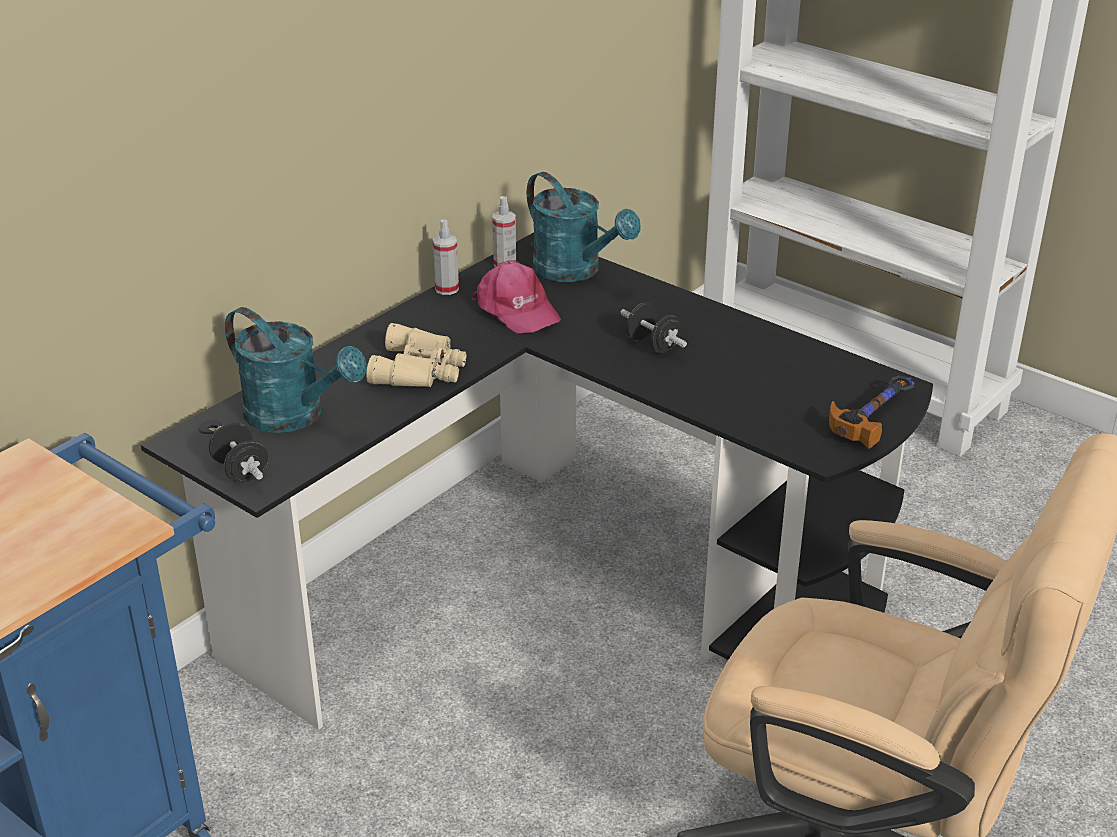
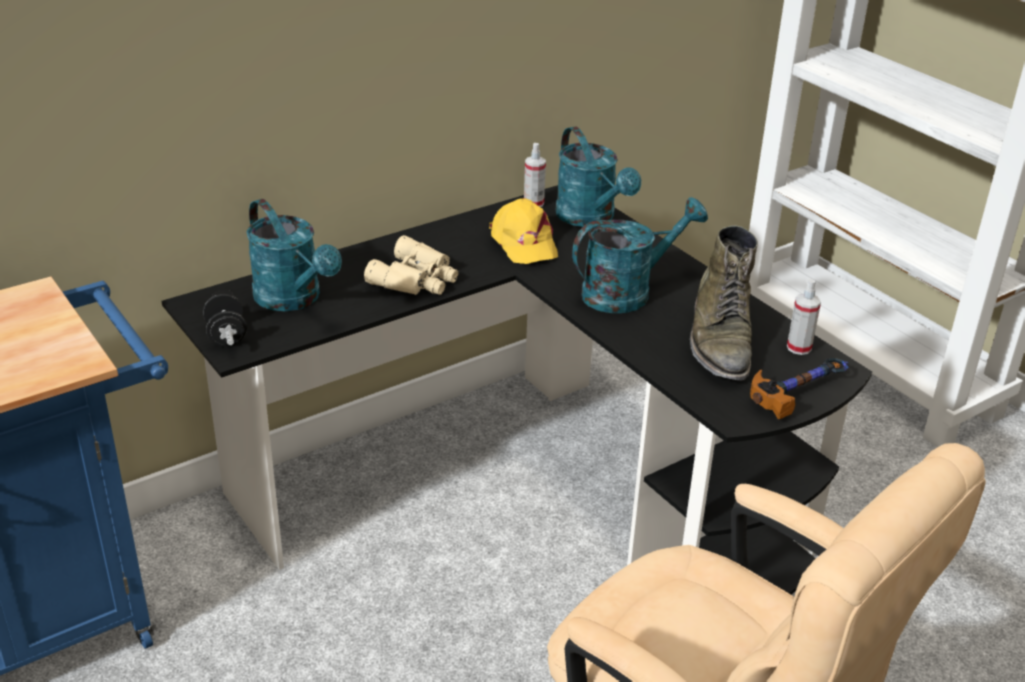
camera: 15 degrees right, 0 degrees up
spray bottle [433,219,459,295] -> spray bottle moved to [787,279,821,355]
pink cap [471,260,561,333] -> yellow cap [489,199,558,264]
black dumbbell [620,302,687,353] -> turquoise watering can [572,197,708,313]
none -> green boot [690,225,758,381]

